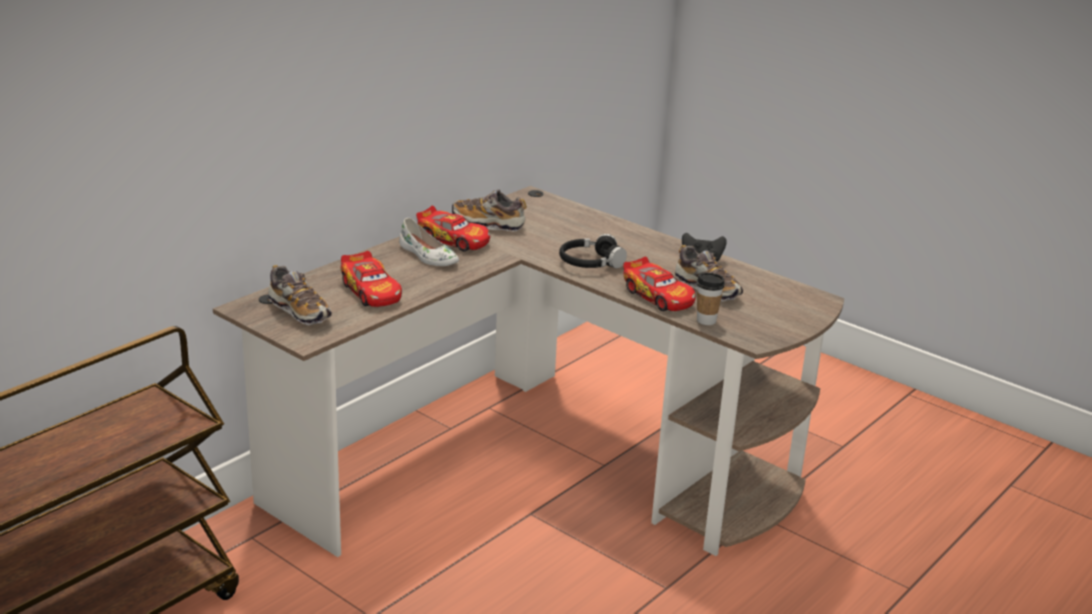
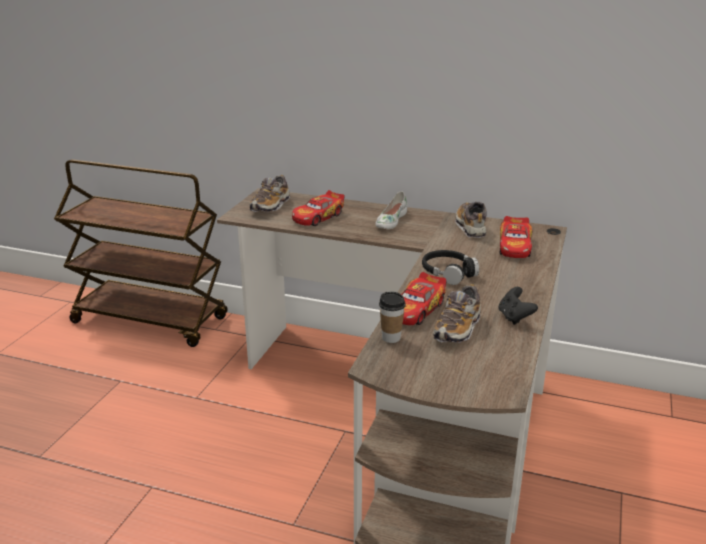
camera: 70 degrees right, 0 degrees up
toy car [416,206,490,251] -> toy car moved to [500,216,532,258]

